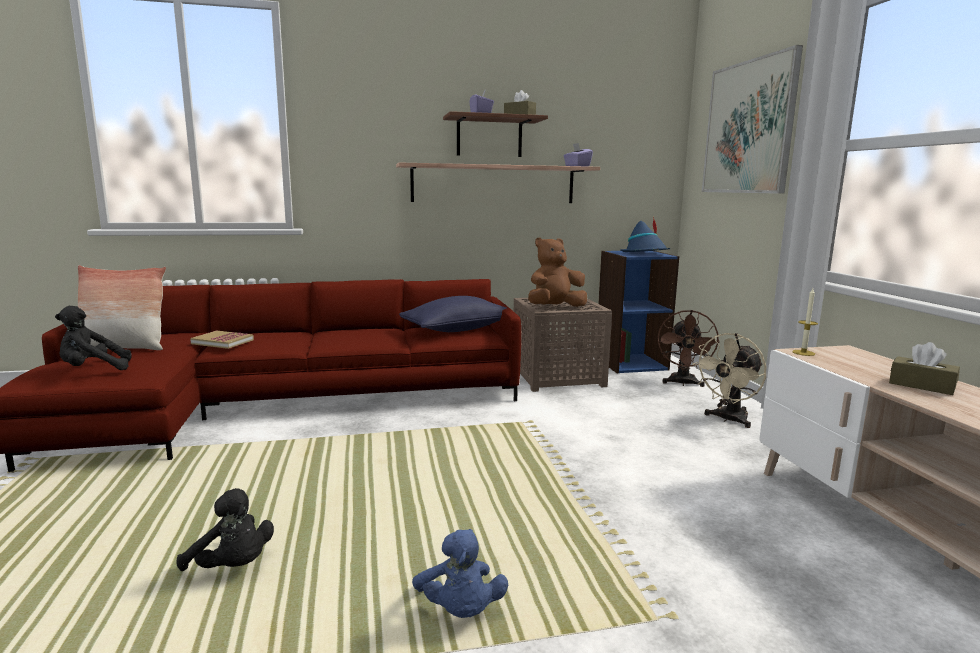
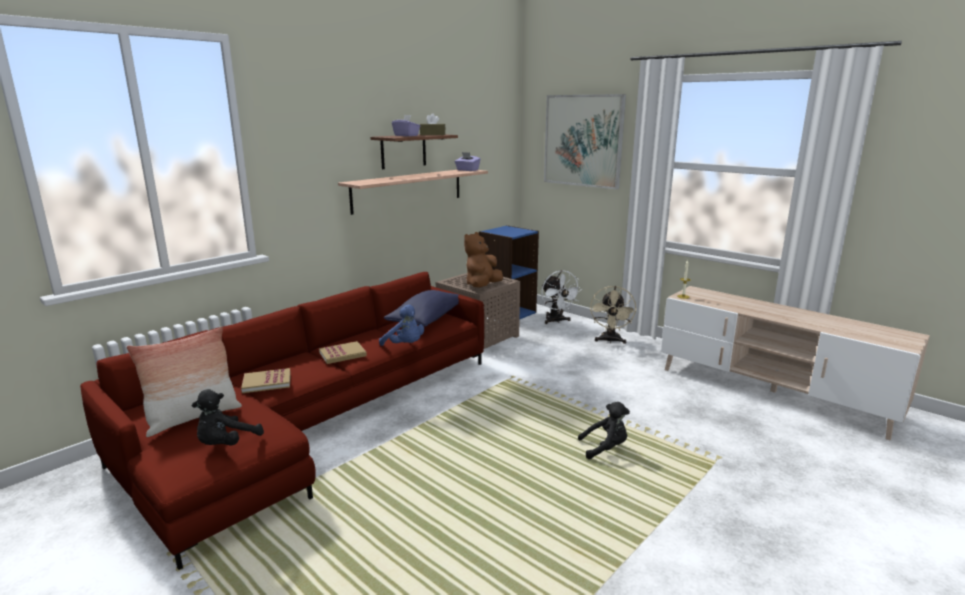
camera: 35 degrees left, 5 degrees up
black plush toy [176,488,274,571] -> black plush toy moved to [578,402,630,459]
blue plush toy [412,529,508,618] -> blue plush toy moved to [379,305,424,346]
blue hat [620,217,670,252] -> none
brown fan [658,310,720,387] -> white fan [541,270,581,324]
brown tissue box [889,342,960,395] -> none
none -> book [319,341,367,364]

